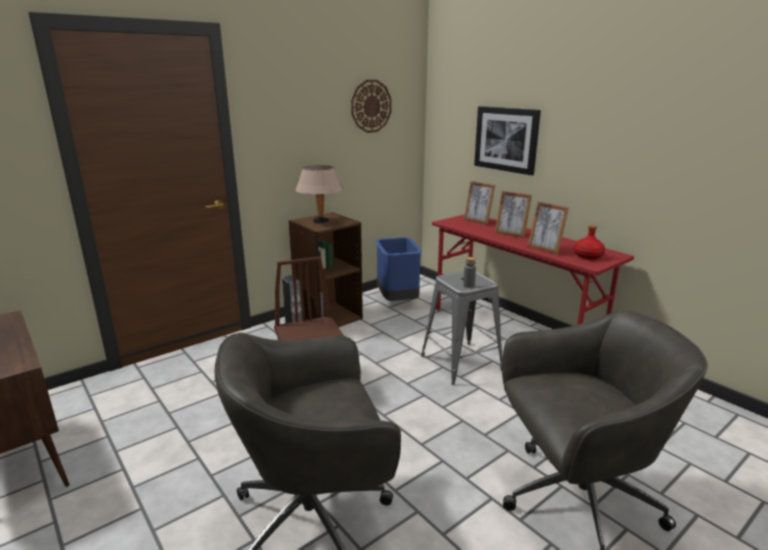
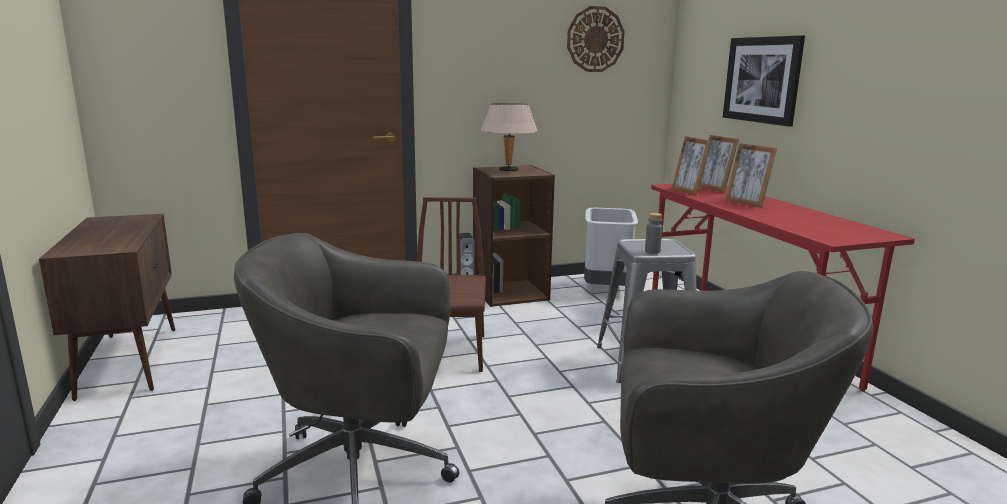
camera: 20 degrees right, 5 degrees down
blue trash can [375,237,422,301] -> grey trash can [584,208,638,286]
picture frame [528,201,569,255] -> picture frame moved to [672,136,711,196]
red bottle [574,225,605,260] -> none

